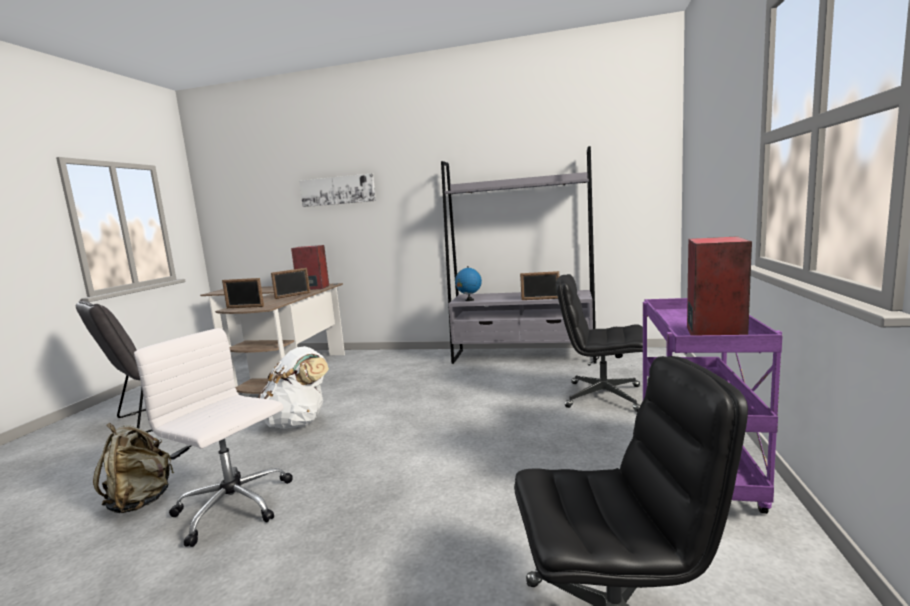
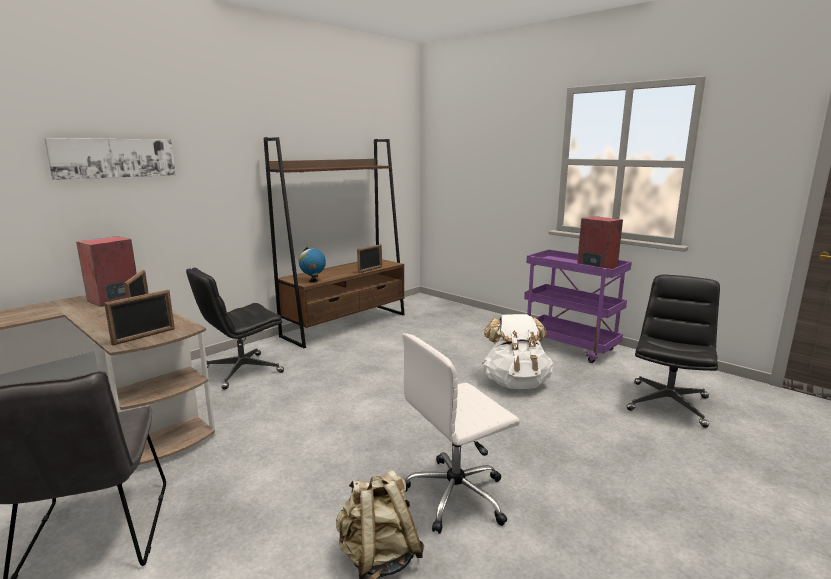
camera: 60 degrees left, 5 degrees up
white backpack [258,346,329,429] -> white backpack moved to [482,314,553,389]
grey bookcase [441,146,597,364] -> brown bookcase [264,137,405,348]
black office chair [556,274,643,412] -> black office chair moved to [186,268,284,390]

